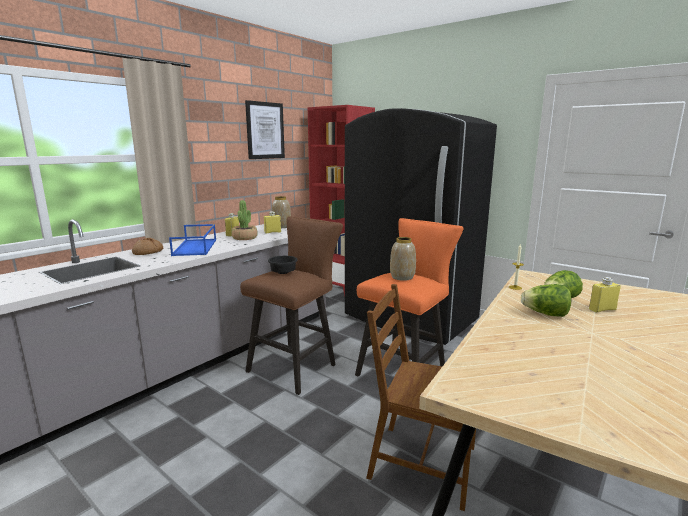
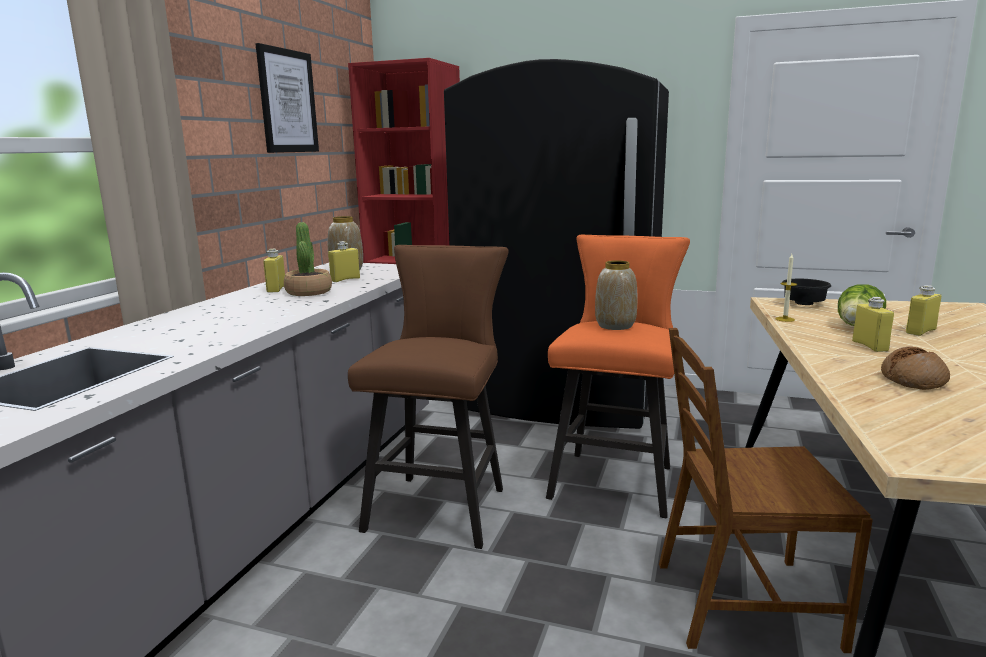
camera: 20 degrees left, 0 degrees up
bread [132,238,163,255] -> bread moved to [881,347,950,390]
blue tray [169,224,216,256] -> none
black bowl [268,256,298,274] -> black bowl moved to [783,279,831,305]
lettuce [521,284,571,317] -> yellow bottle [852,297,894,352]

